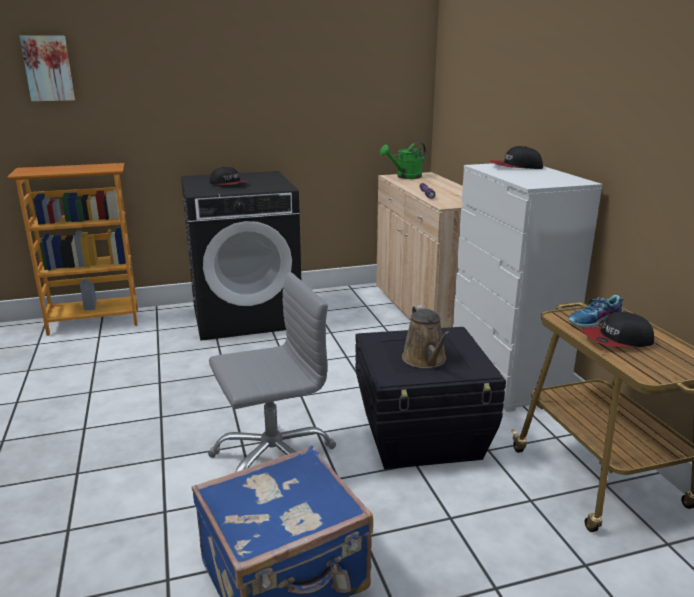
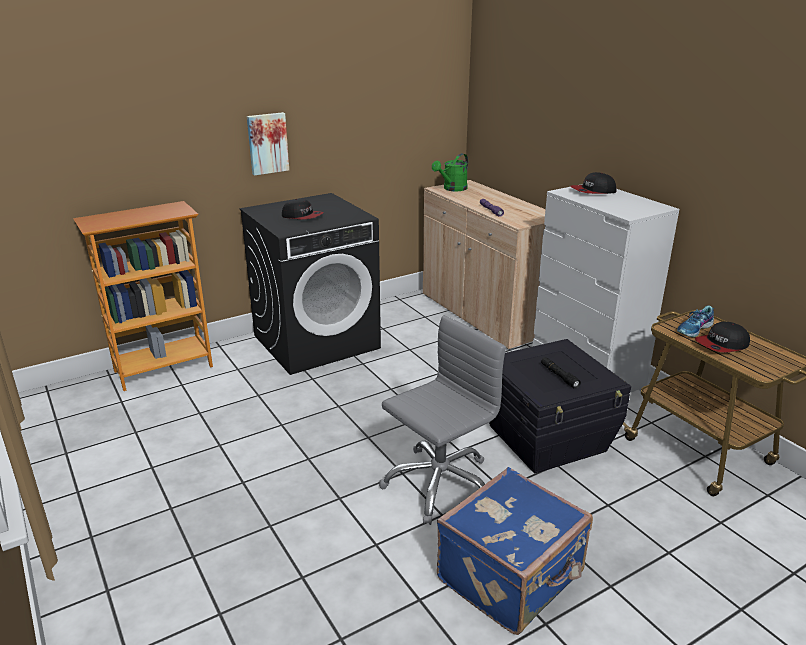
camera: 15 degrees left, 5 degrees up
picture [20,36,75,101] -> picture moved to [247,112,289,176]
brown watering can [402,305,451,368] -> black flashlight [541,357,581,389]

